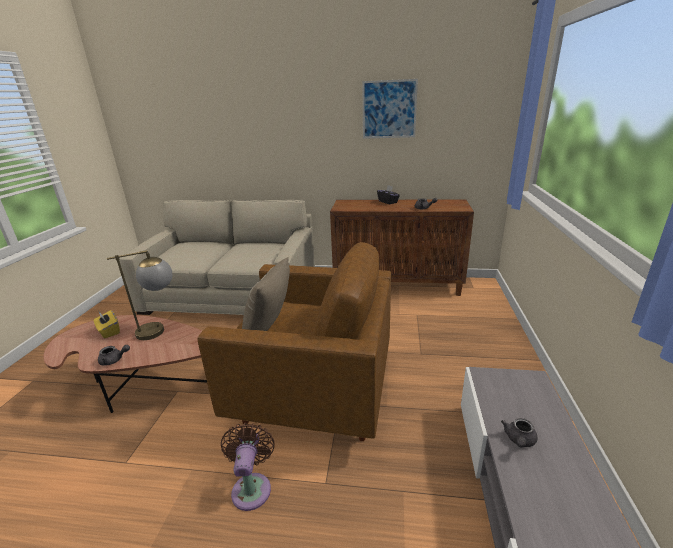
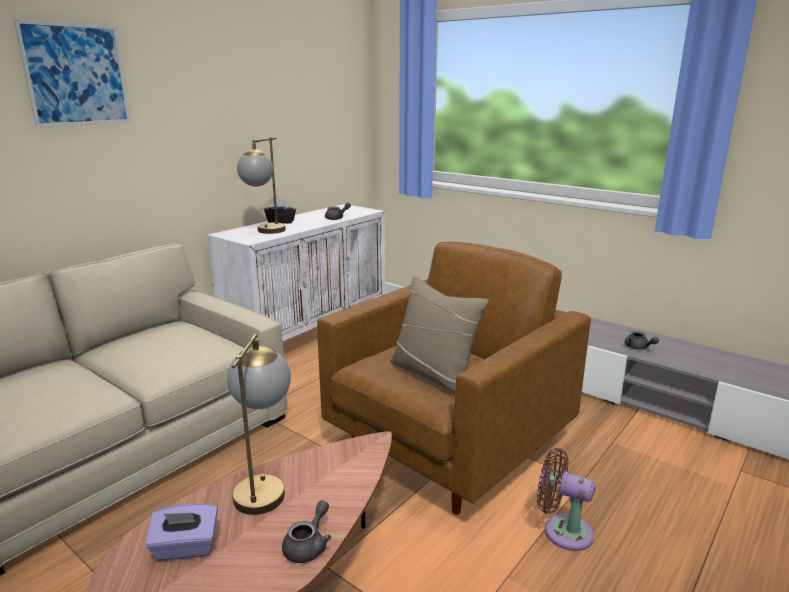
camera: 60 degrees left, 5 degrees down
yellow tissue box [94,310,120,338] -> purple tissue box [146,504,218,561]
brown cabinet [330,199,474,296] -> white cabinet [208,204,385,341]
picture [363,79,418,139] -> picture moved to [14,19,131,127]
none -> table lamp [237,137,286,234]

